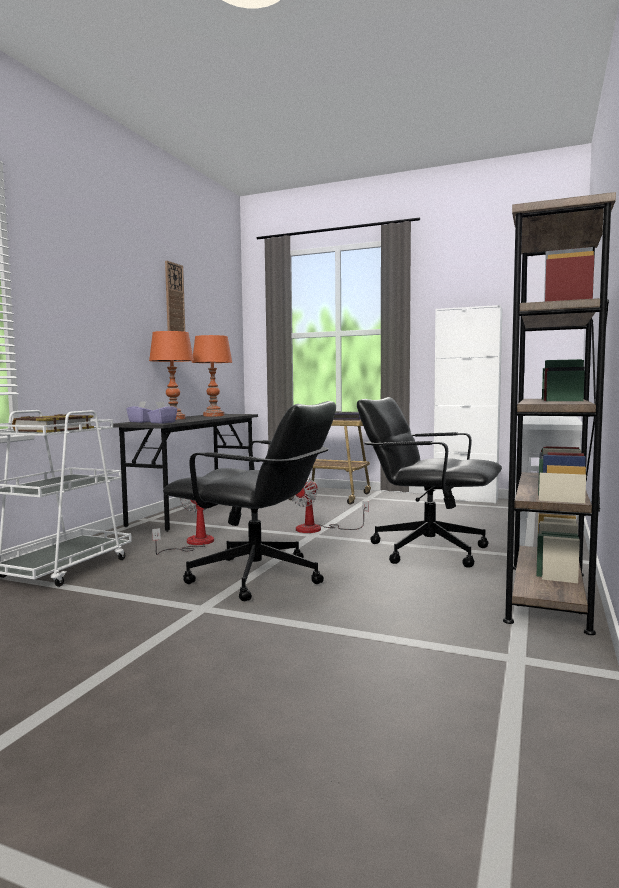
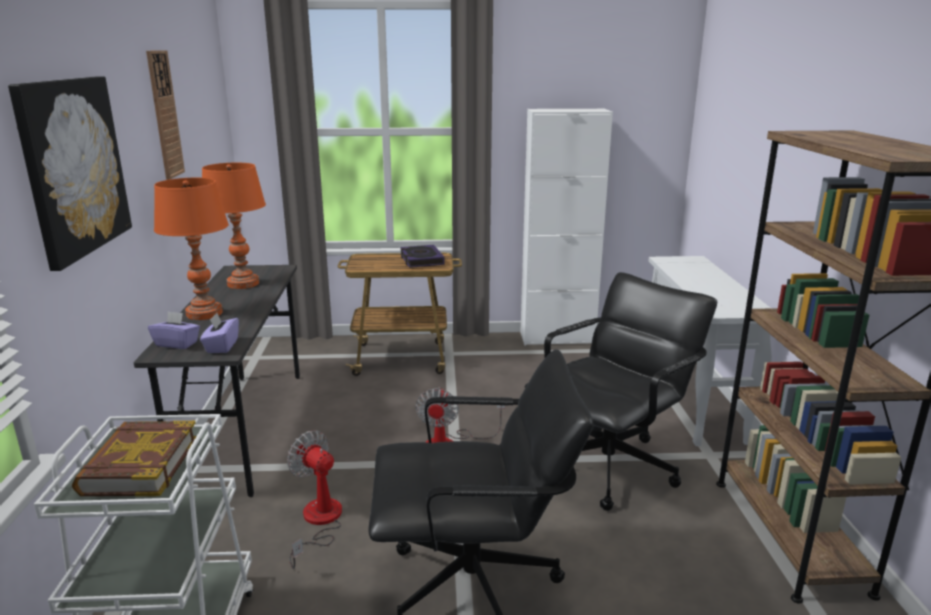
camera: 25 degrees left, 15 degrees up
black office chair [357,397,502,568] -> black office chair turned 135 degrees clockwise [525,272,717,511]
none -> picture [8,76,132,271]

